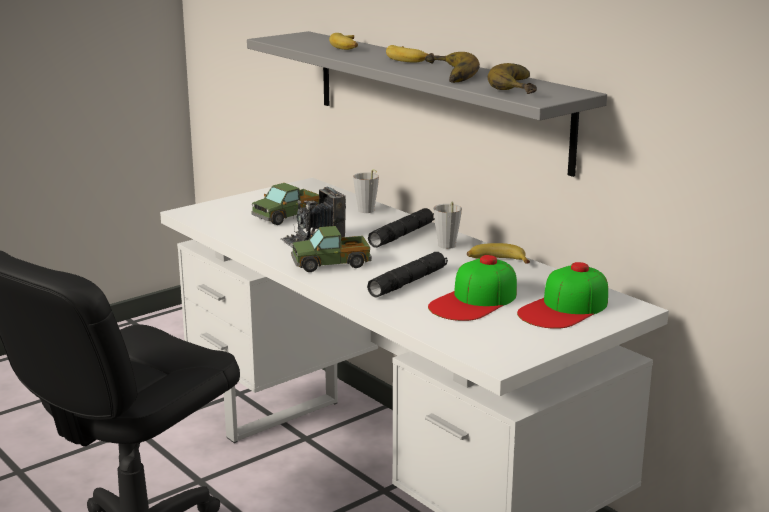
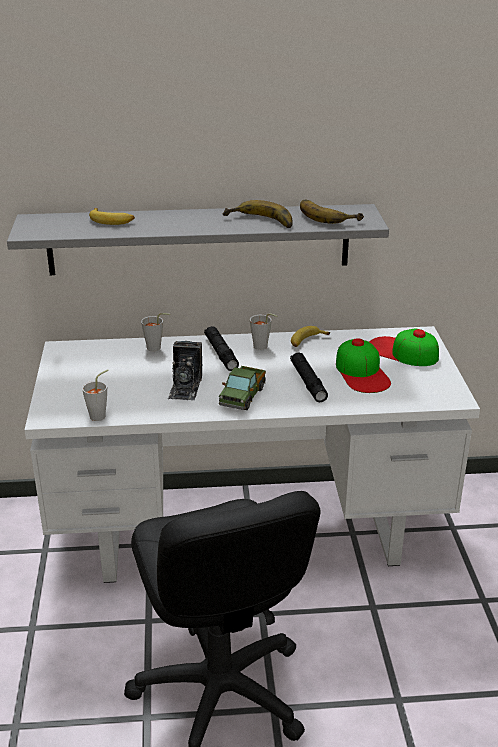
camera: 55 degrees left, 10 degrees up
toy truck [252,183,319,225] -> none
banana [386,45,429,63] -> none
cap [517,262,608,329] -> cap turned 135 degrees clockwise [369,329,439,366]
none -> grey cup [82,369,109,421]

